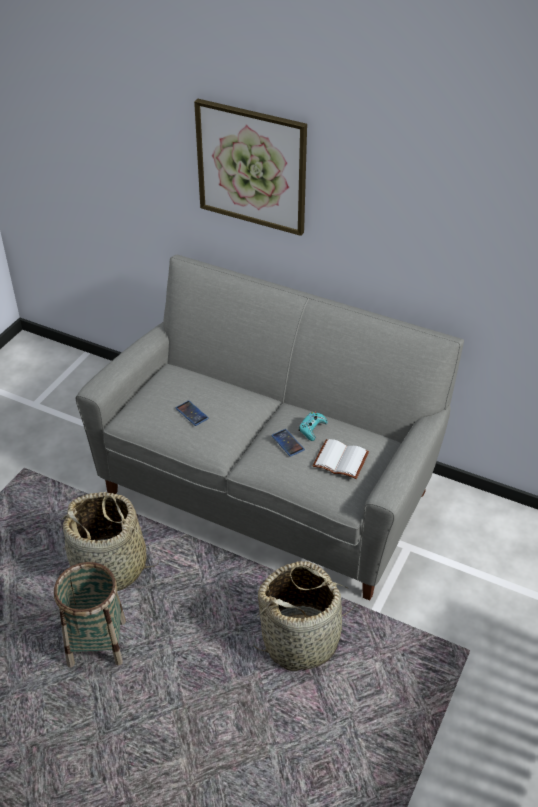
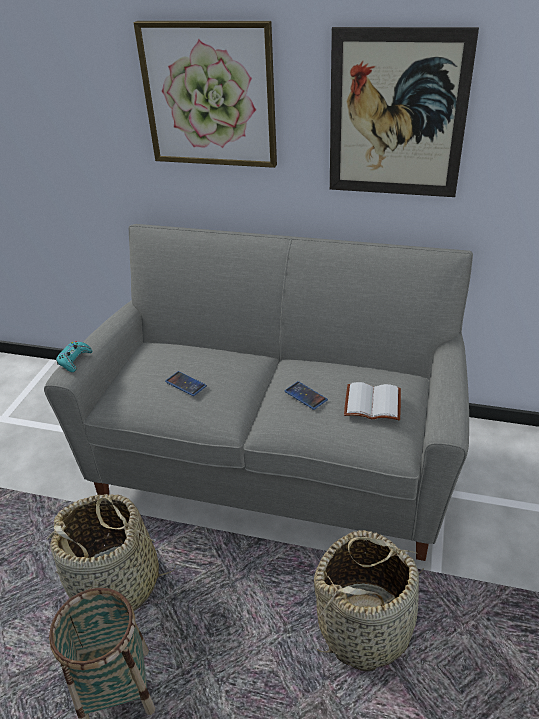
camera: 10 degrees left, 5 degrees down
turquoise game controller [299,412,328,441] -> turquoise game controller moved to [56,341,92,372]
none -> picture [330,27,479,197]

